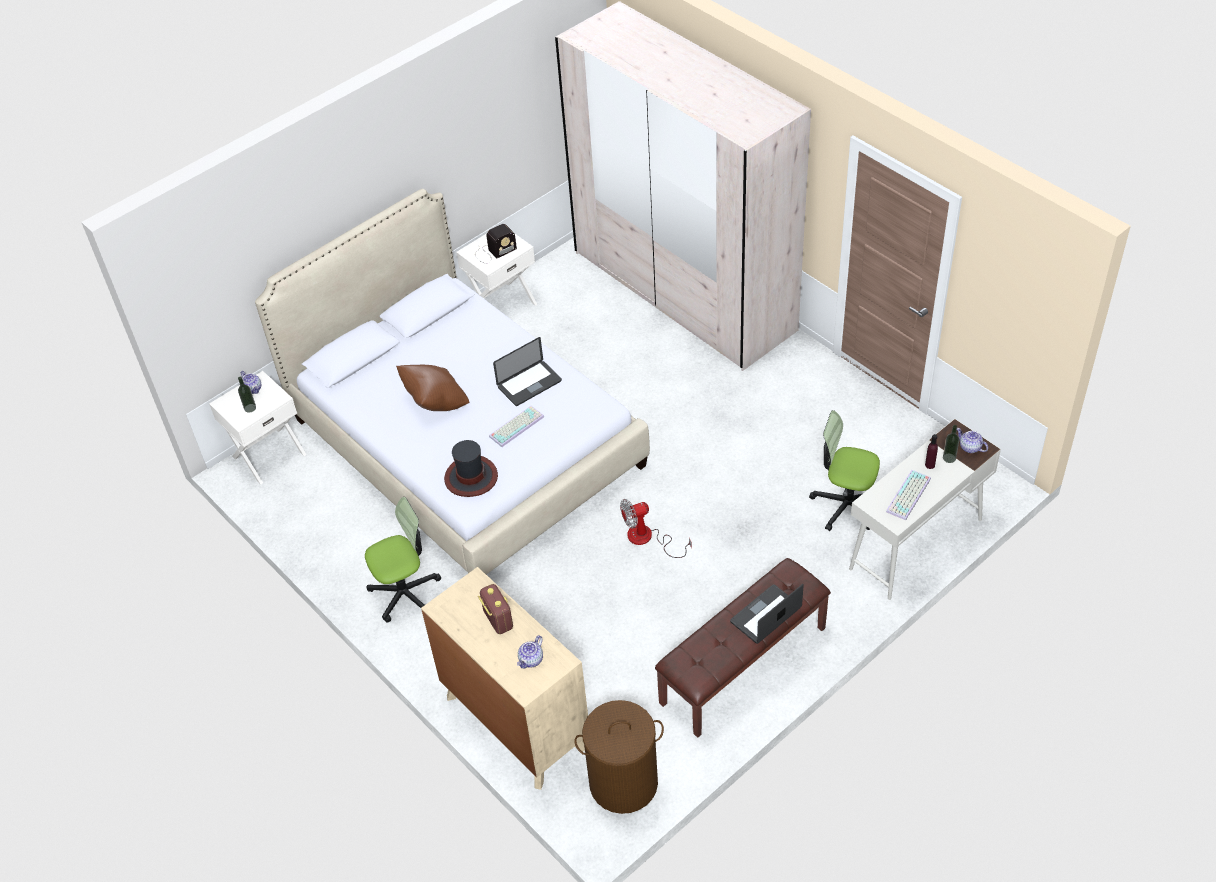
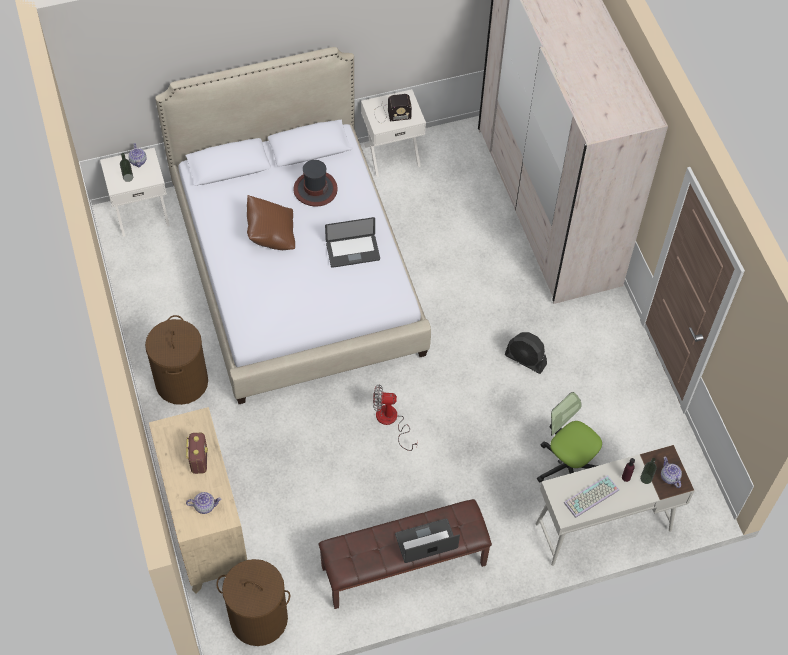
camera: 20 degrees right, 10 degrees up
office chair [365,497,441,623] -> brown laundry basket [145,315,208,405]
hat [444,440,498,497] -> hat moved to [293,160,338,207]
keyboard [489,406,544,447] -> none
teapot [517,635,543,668] -> teapot turned 150 degrees counterclockwise [186,492,221,514]
none -> black fan [504,332,547,374]

